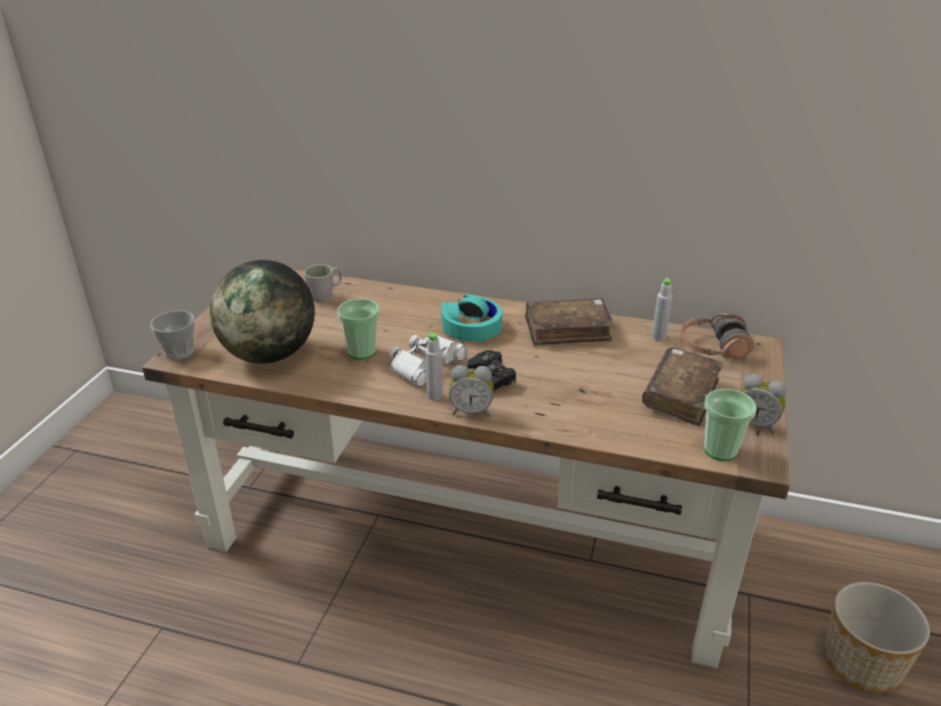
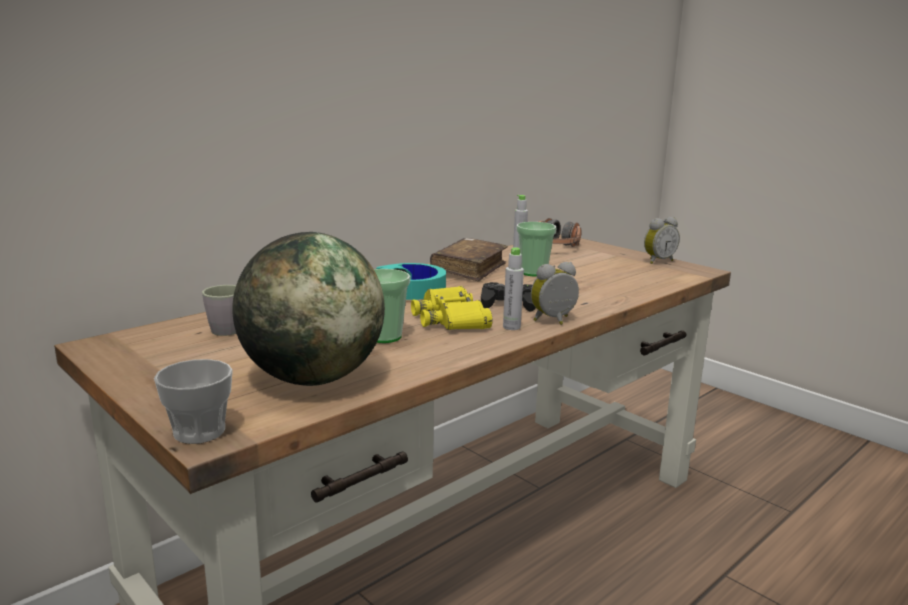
camera: 60 degrees left, 15 degrees down
white binoculars [389,333,467,387] -> yellow binoculars [411,286,493,330]
alarm clock [449,365,494,416] -> alarm clock turned 150 degrees counterclockwise [531,262,579,325]
brown book [642,347,723,427] -> none
cup [704,389,756,461] -> cup moved to [517,222,557,277]
planter [824,582,930,693] -> none

